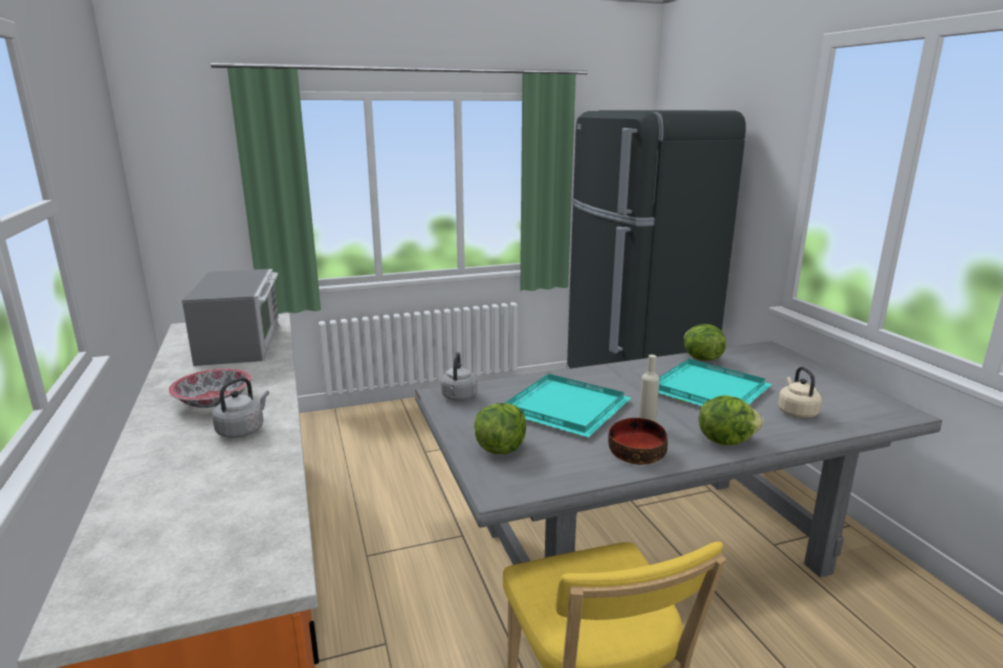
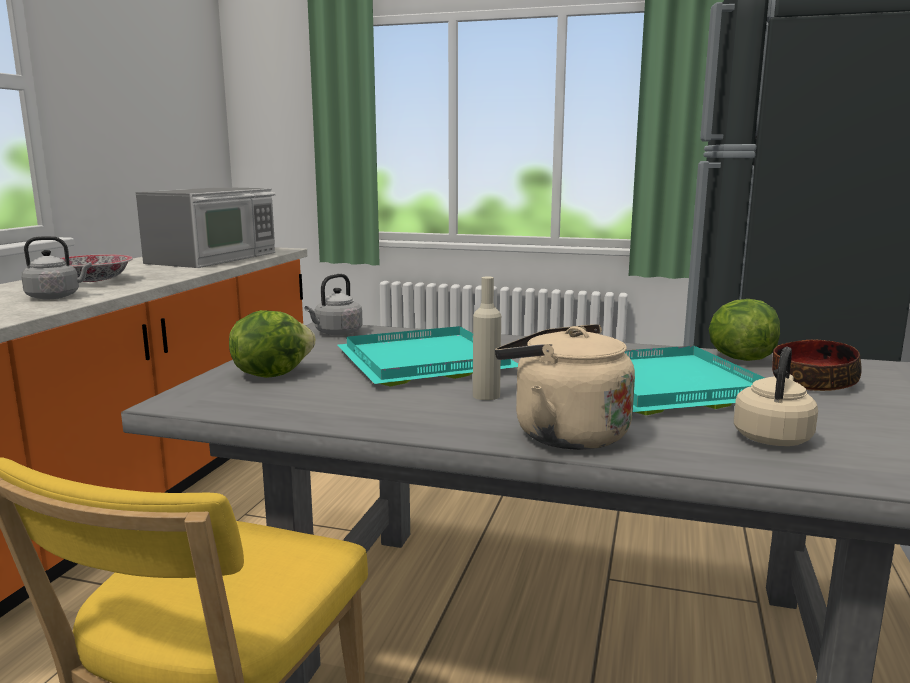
camera: 35 degrees right, 5 degrees down
bowl [608,418,668,465] -> bowl moved to [772,340,862,391]
lettuce [699,395,763,445] -> beige kettle [495,324,635,450]

